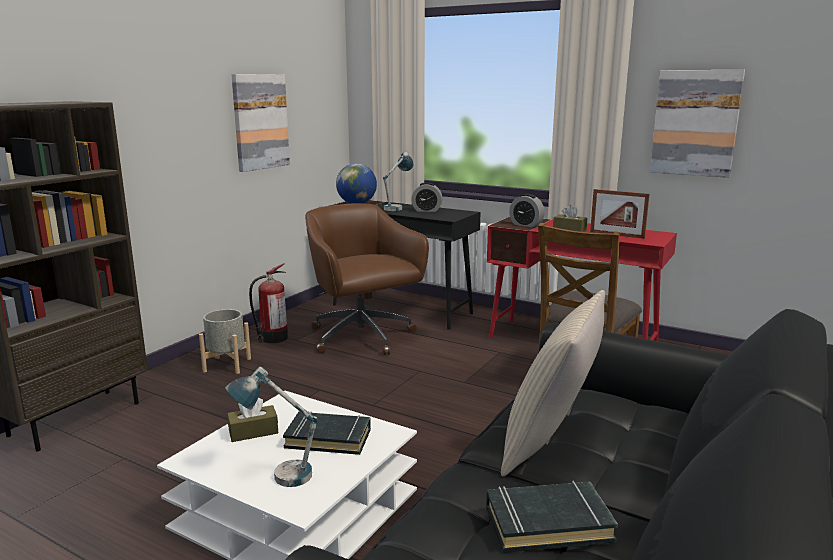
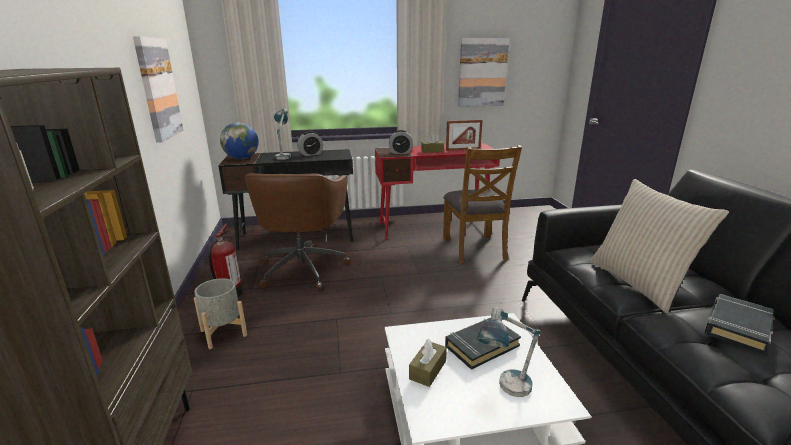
camera: 40 degrees left, 5 degrees up
brown office chair [305,203,429,355] -> brown office chair turned 105 degrees counterclockwise [244,173,350,290]

